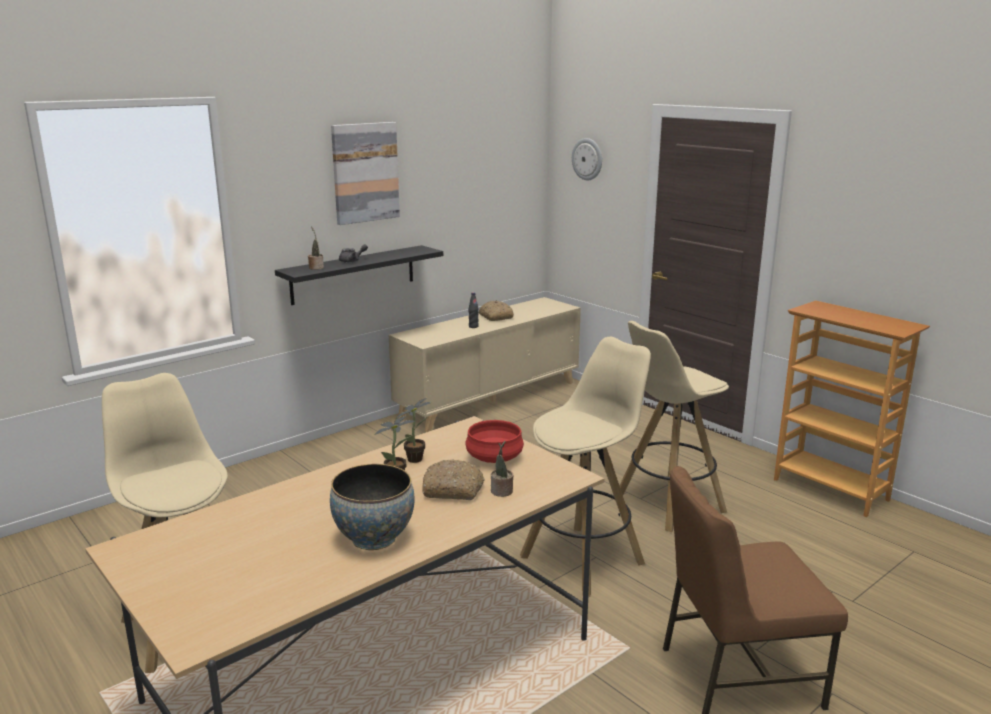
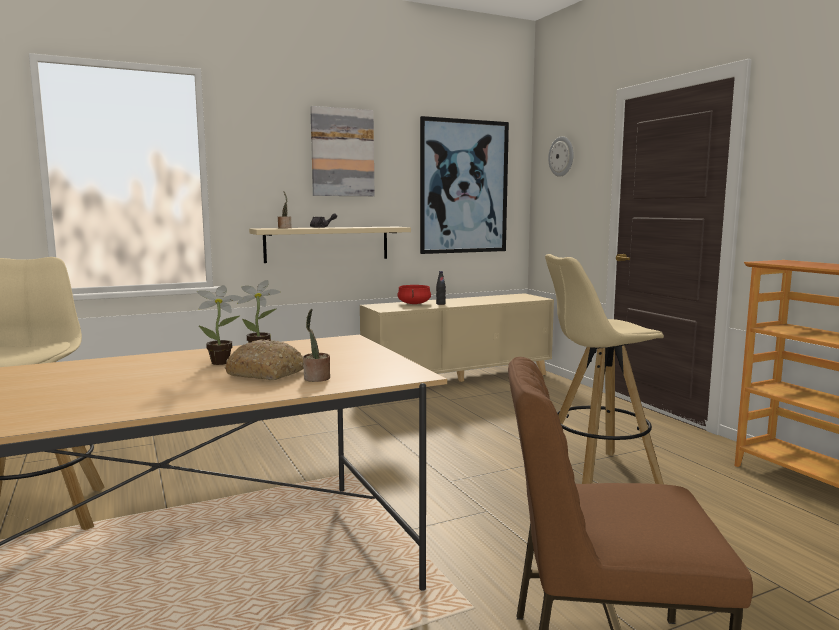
camera: 15 degrees right, 10 degrees down
black shelf [275,245,443,305] -> beige shelf [249,227,411,263]
bowl [330,464,414,550] -> none
red cooking pot [465,420,524,463] -> red cooking pot moved to [397,285,431,304]
bread [479,300,514,321] -> none
beige stool [520,337,651,597] -> none
none -> picture [420,116,509,254]

